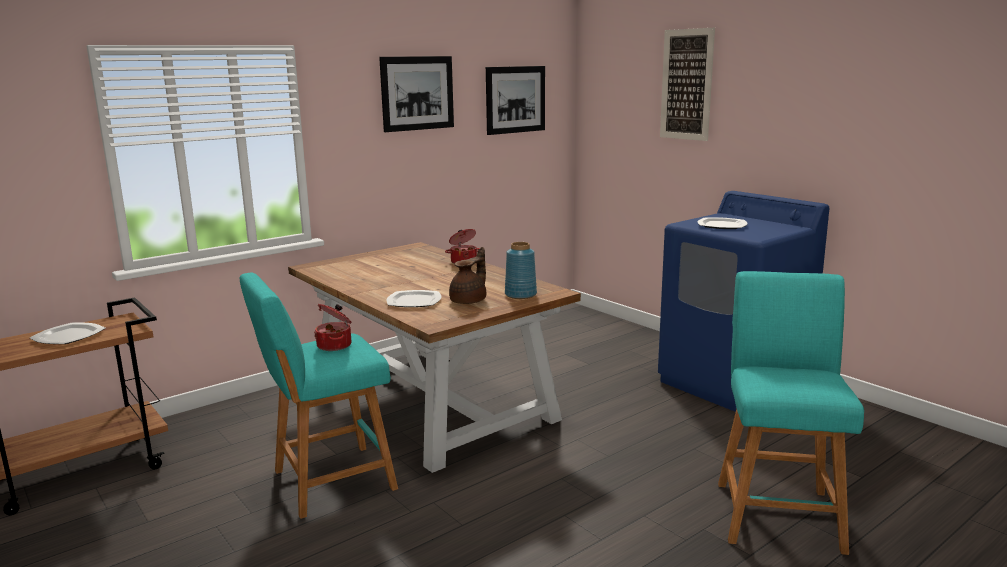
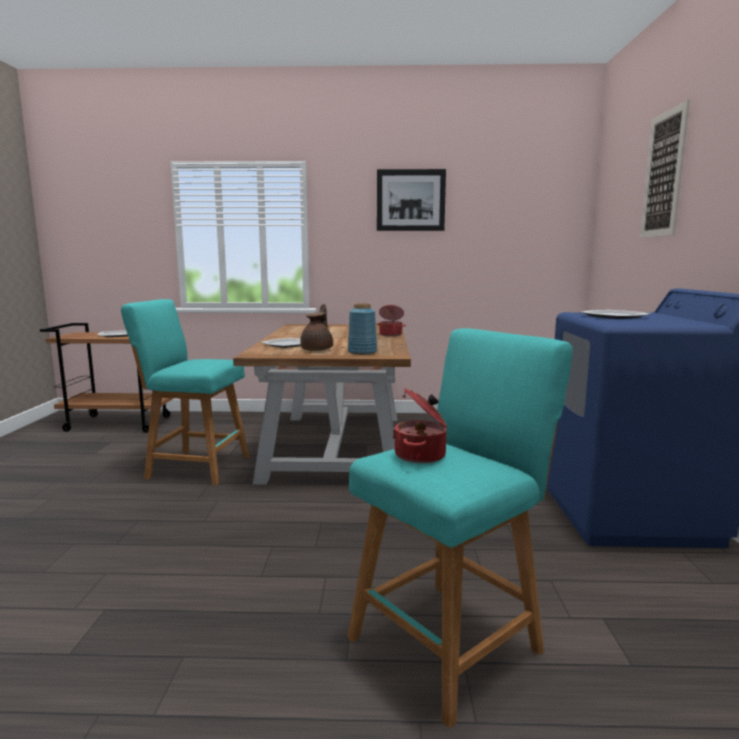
camera: 40 degrees right, 5 degrees down
cooking pot [314,304,352,351] -> cooking pot moved to [393,388,447,463]
brown teapot [449,247,486,304] -> brown teapot turned 60 degrees counterclockwise [300,304,333,351]
picture [486,66,545,135] -> none

